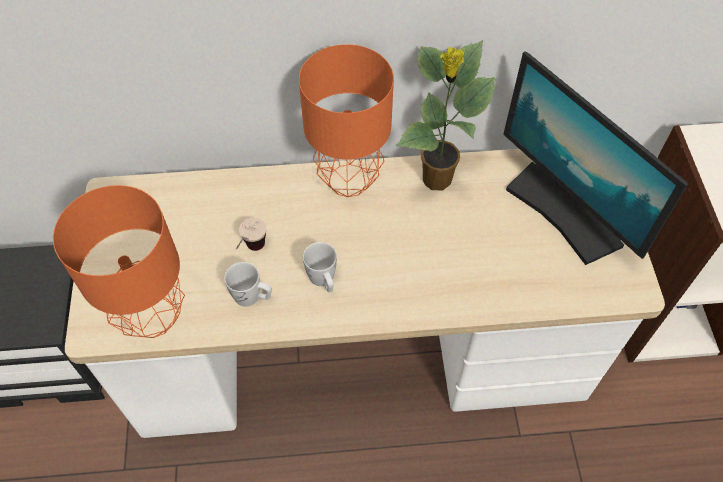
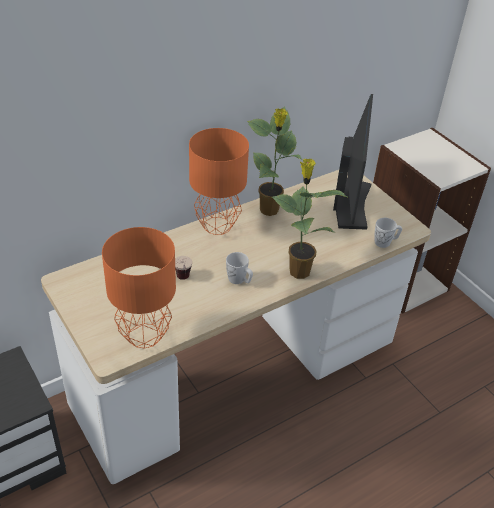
camera: 30 degrees left, 15 degrees down
white mug [224,262,272,307] -> white mug moved to [375,218,402,248]
monitor [503,51,688,265] -> monitor turned 105 degrees counterclockwise [333,94,373,230]
none -> potted plant [272,159,349,279]

